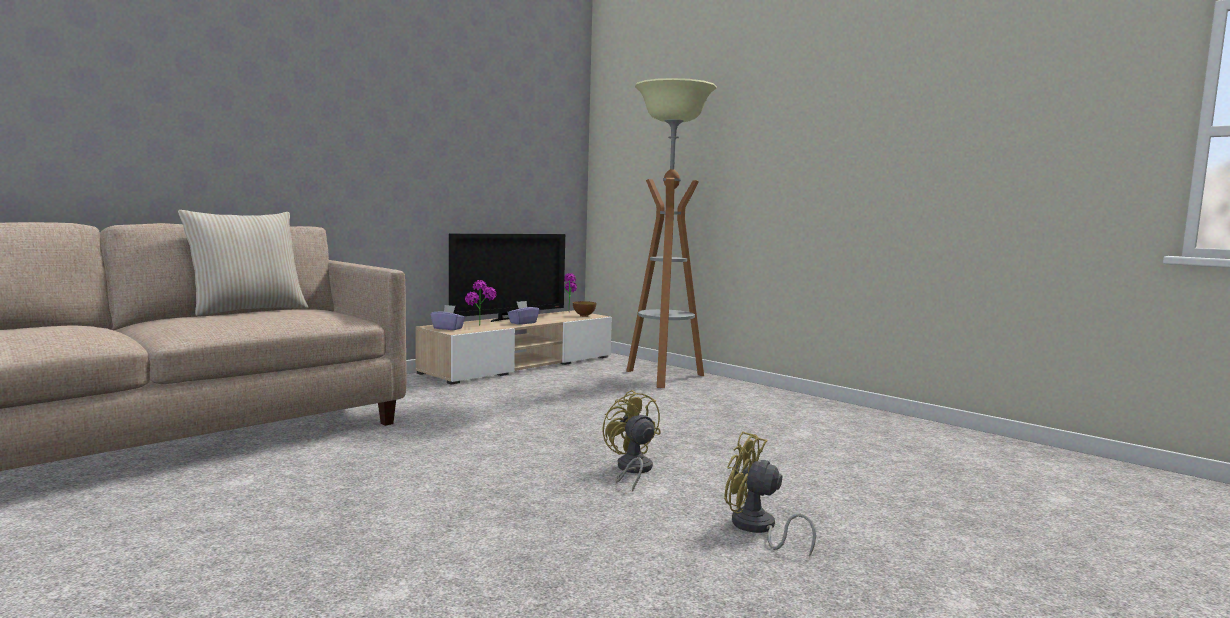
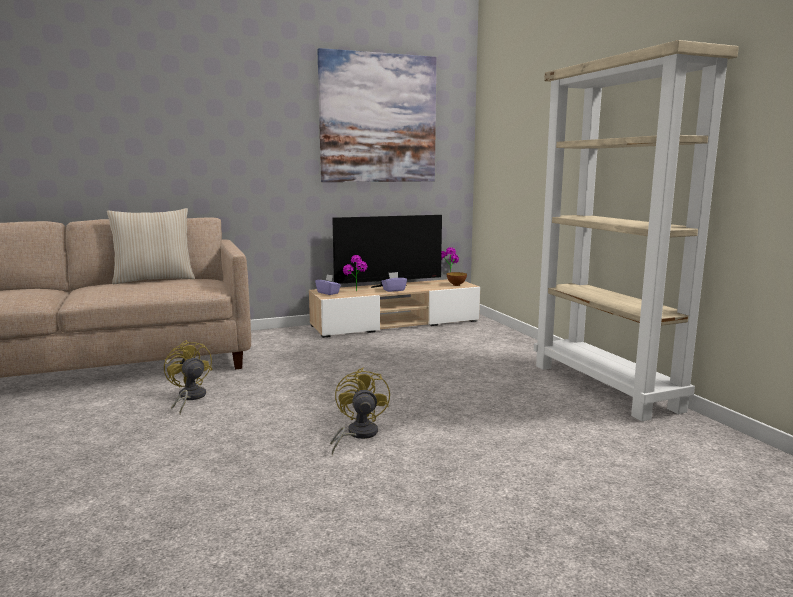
camera: 25 degrees right, 5 degrees up
floor lamp [626,78,717,388] -> none
yellow fan [724,432,816,557] -> yellow fan moved to [164,340,212,414]
none -> picture [317,48,437,182]
none -> beige bookcase [534,40,739,421]

